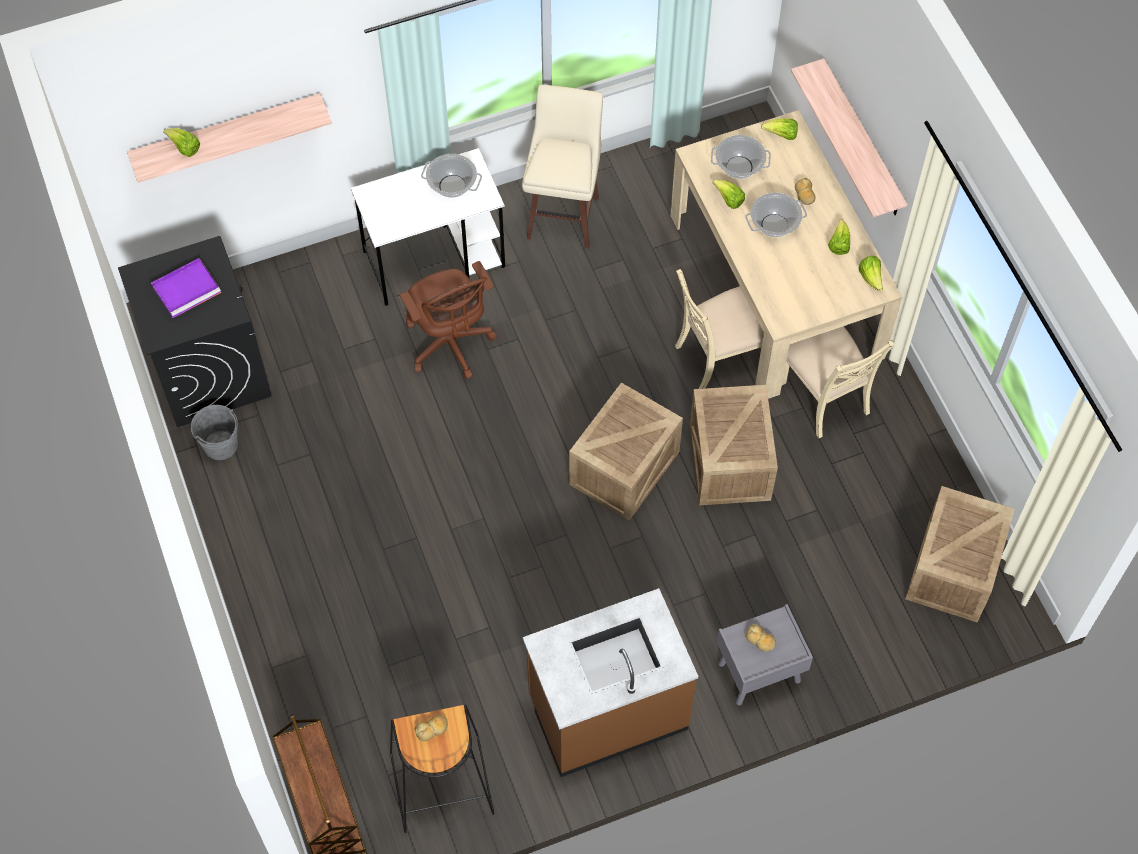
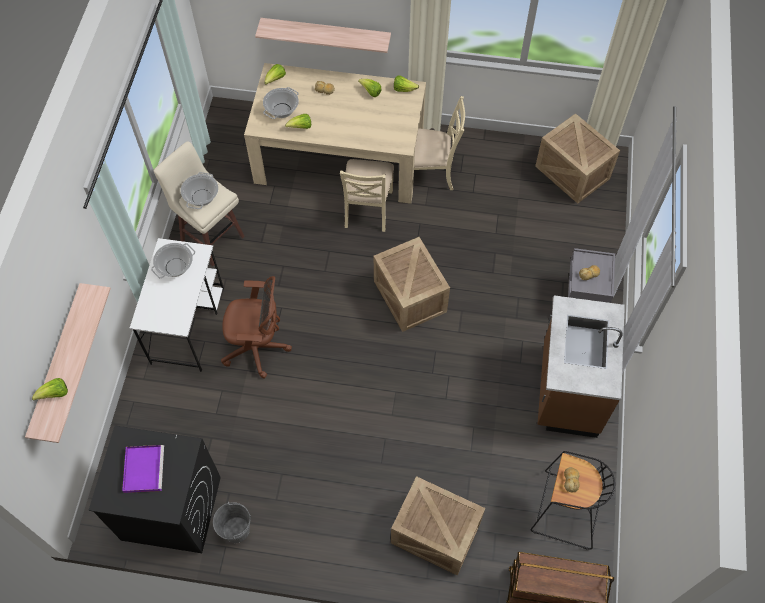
camera: 60 degrees left, 0 degrees up
crate [690,385,778,505] -> crate moved to [391,476,485,576]
cooking pot [745,193,807,237] -> cooking pot moved to [181,172,218,209]

